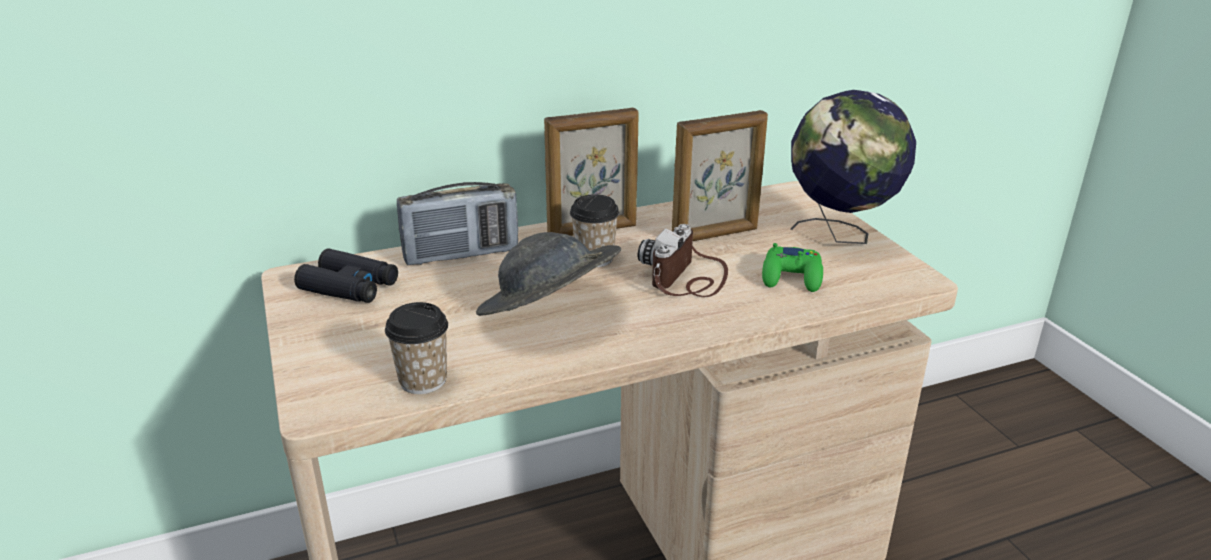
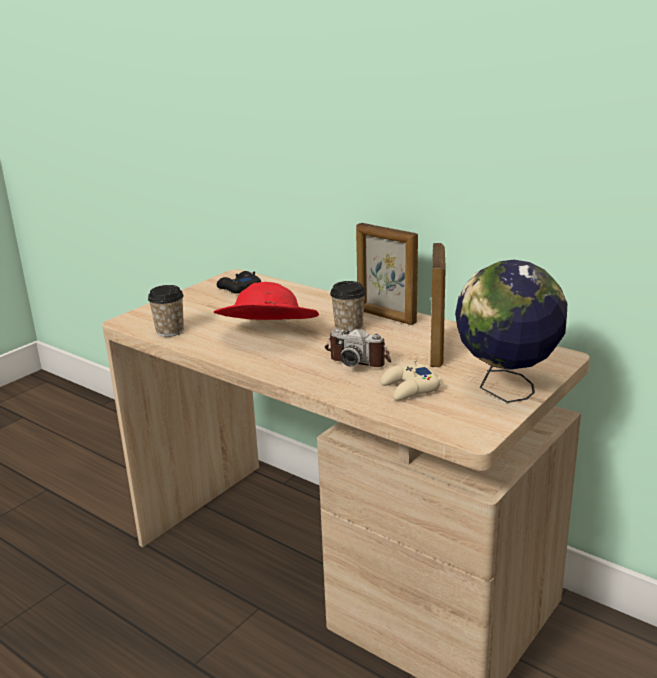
camera: 60 degrees right, 5 degrees down
black binoculars [294,249,398,303] -> black game controller [217,271,261,294]
radio [397,182,518,265] -> none
grey hat [476,232,621,316] -> red hat [214,282,319,320]
camera [638,224,728,297] -> camera turned 150 degrees counterclockwise [325,328,391,367]
picture frame [672,110,768,241] -> picture frame turned 120 degrees counterclockwise [430,243,446,367]
green game controller [762,243,823,292] -> beige game controller [380,359,441,401]

